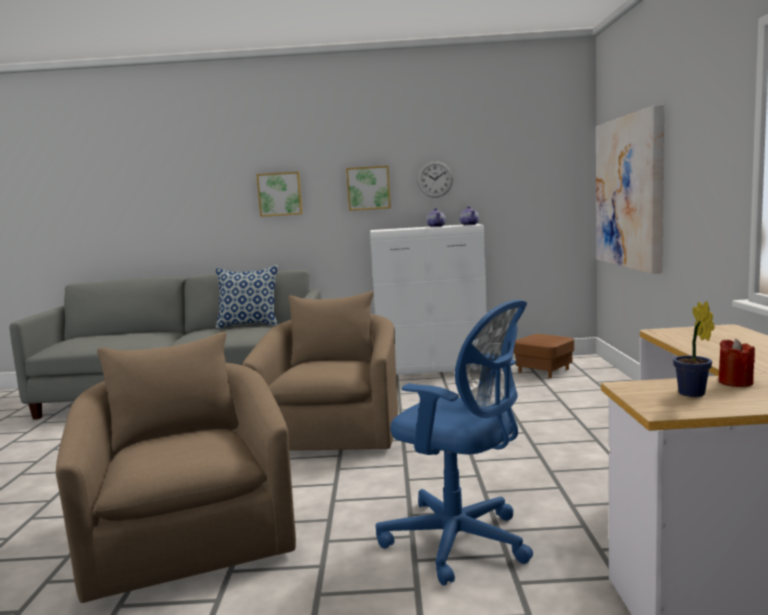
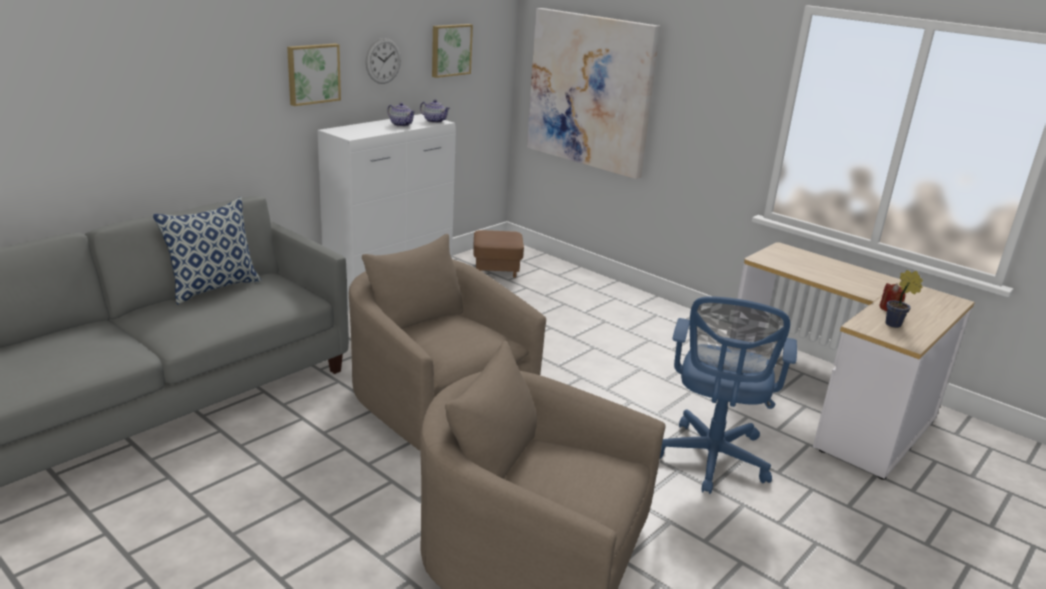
camera: 50 degrees left, 15 degrees up
picture [256,172,303,217] -> picture moved to [432,24,473,78]
blue office chair [376,300,533,586] -> blue office chair turned 120 degrees clockwise [660,296,797,494]

